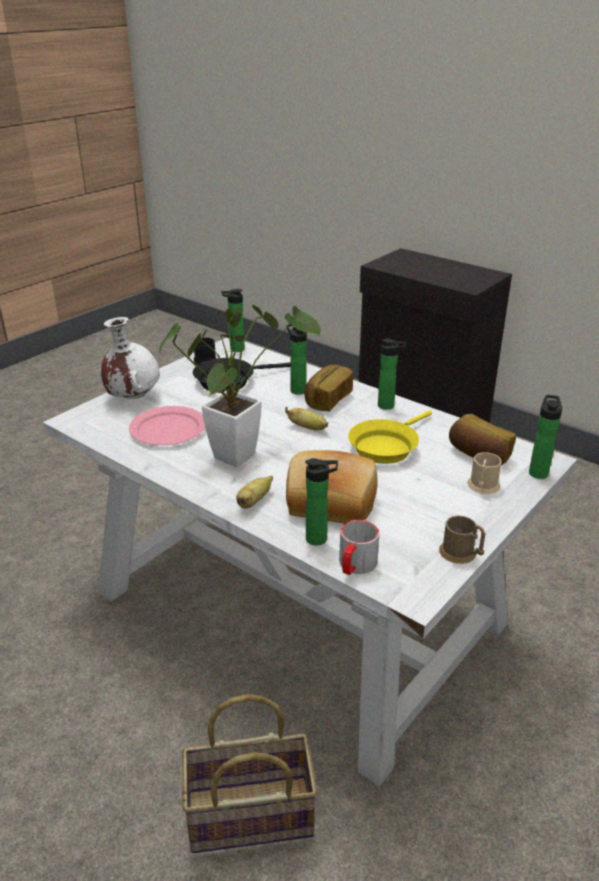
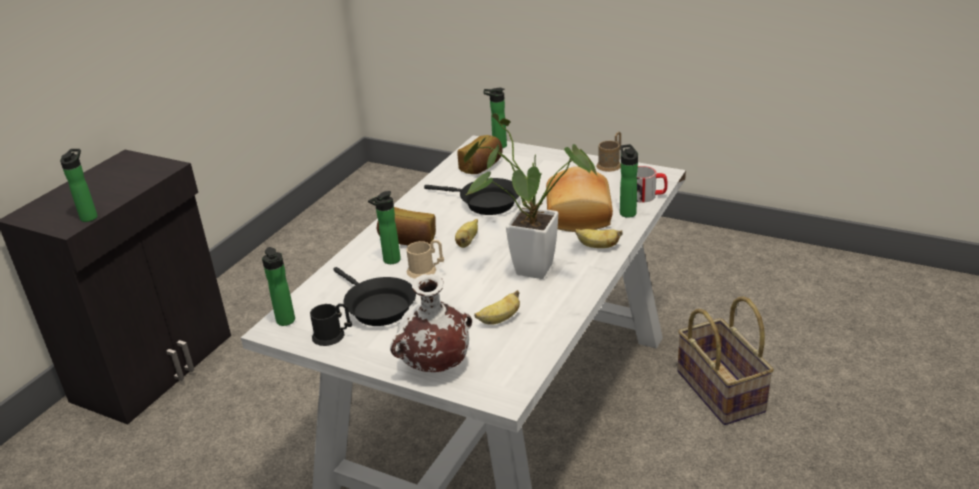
camera: 100 degrees left, 0 degrees up
pink plate [129,406,205,445] -> banana [474,290,520,325]
yellow frying pan [348,410,432,464] -> black frying pan [424,178,519,215]
bottle [378,339,406,410] -> bottle moved to [60,149,98,222]
beige mug [467,452,502,494] -> beige mug moved to [406,240,444,279]

